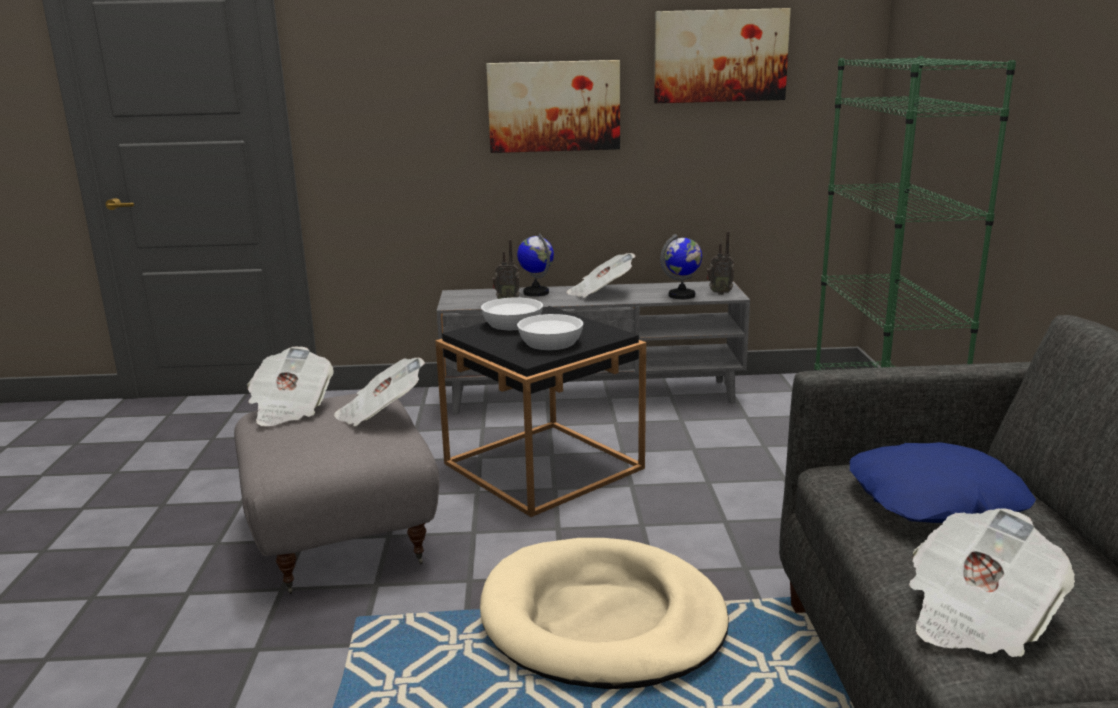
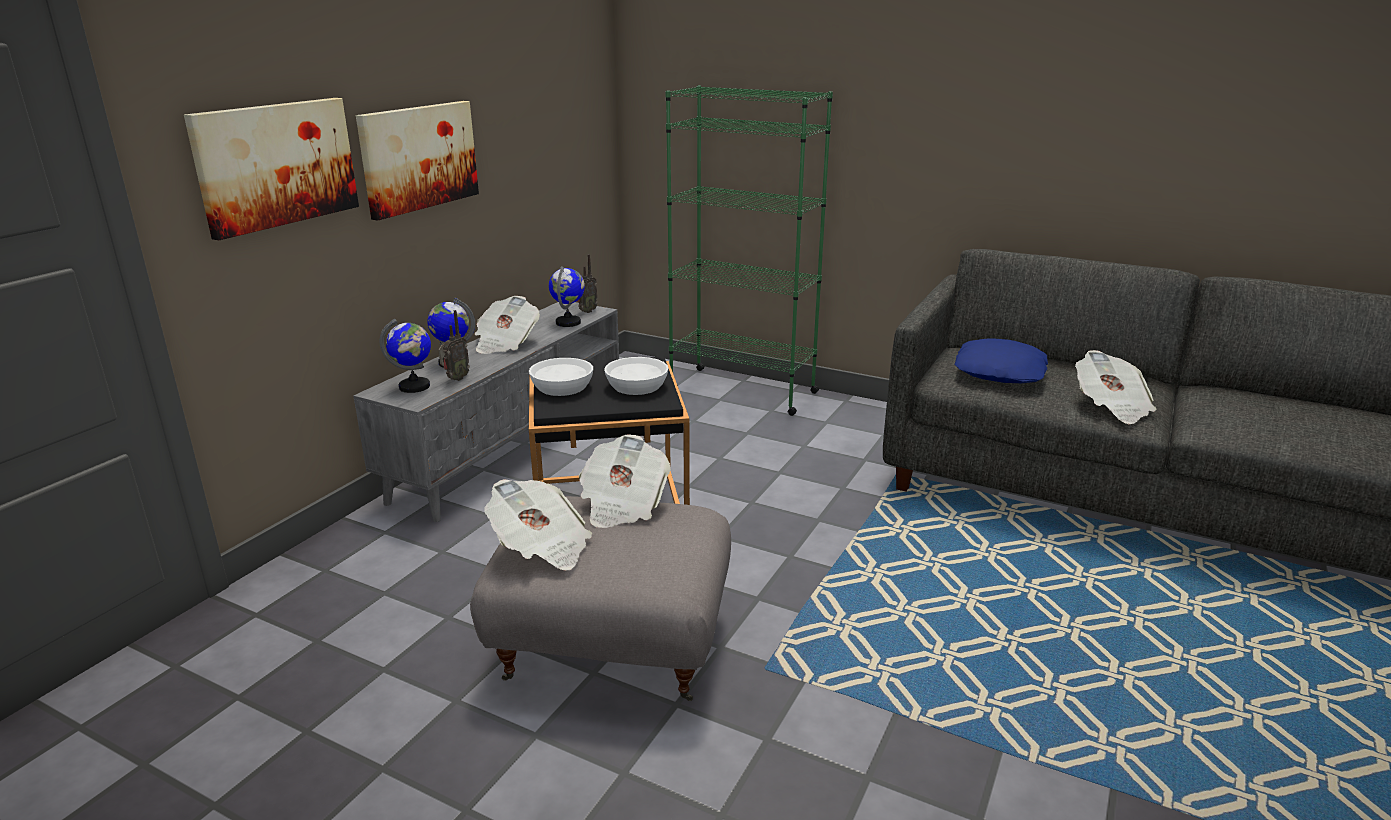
camera: 60 degrees left, 5 degrees up
beige dog bed [480,538,729,689] -> none
picture [654,8,791,103] -> picture moved to [184,98,359,240]
none -> globe [380,319,431,393]

